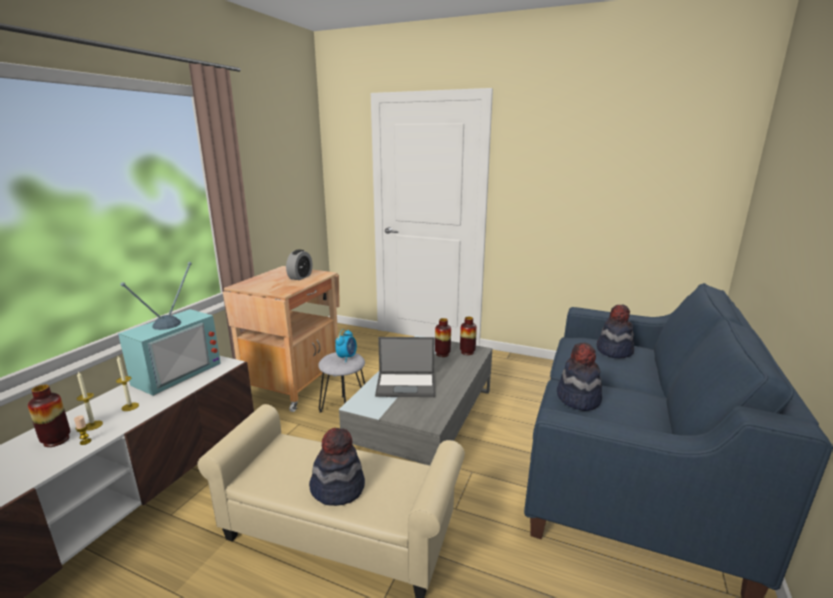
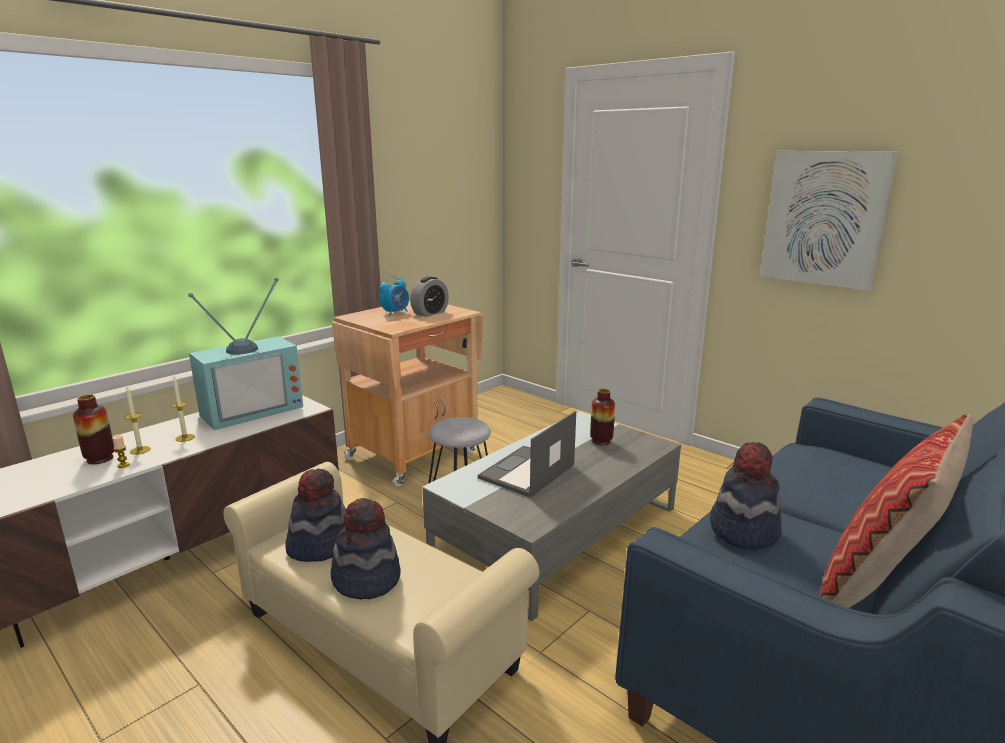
camera: 20 degrees right, 0 degrees up
alarm clock [335,329,357,362] -> alarm clock moved to [379,276,409,316]
laptop [375,337,435,397] -> laptop turned 105 degrees clockwise [478,411,576,498]
vase [460,317,477,355] -> none
hat [597,304,634,358] -> hat moved to [286,468,346,562]
none -> picture [760,151,898,291]
none -> pillow [820,414,974,608]

